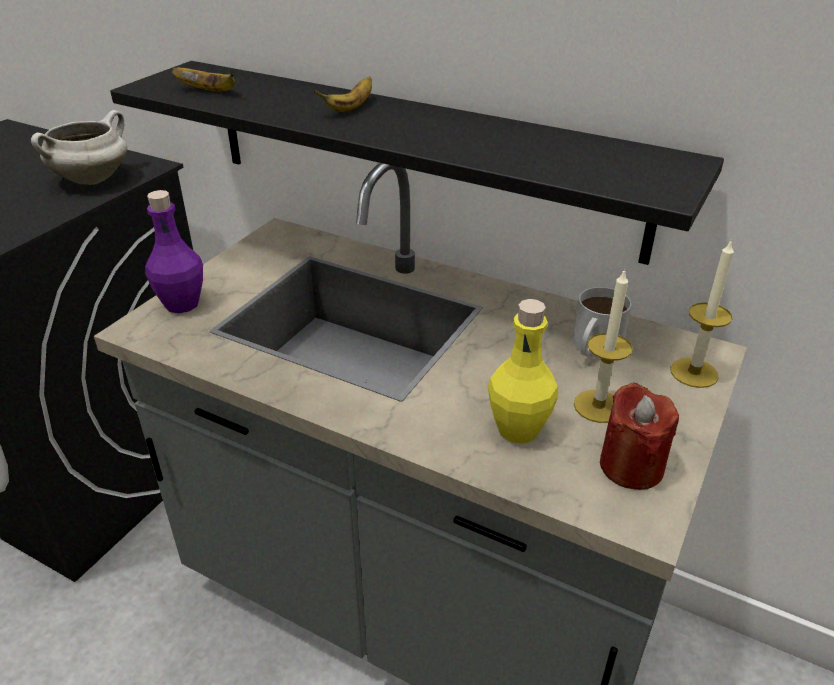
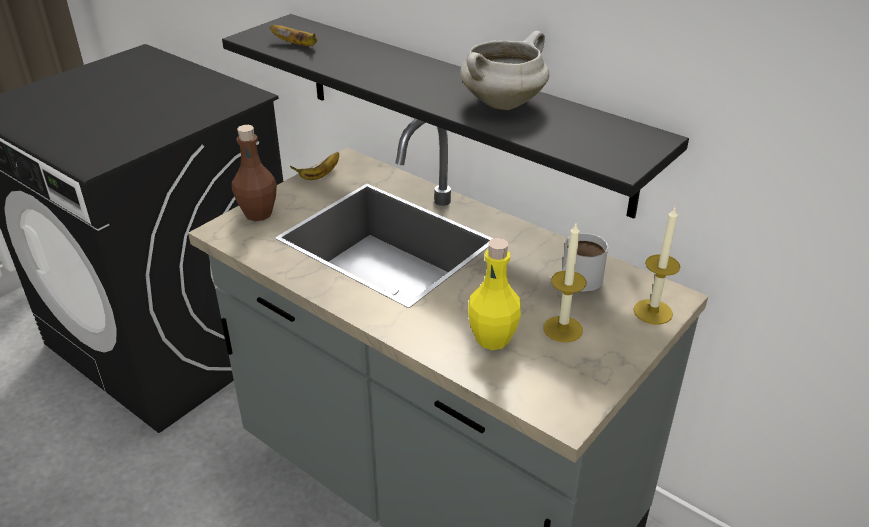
camera: 10 degrees right, 0 degrees up
white cooking pot [31,110,127,185] -> white cooking pot moved to [460,31,549,110]
purple bottle [145,190,203,313] -> brown bottle [232,125,277,221]
banana [313,77,372,112] -> banana moved to [290,152,339,180]
red candle [600,382,679,490] -> none

